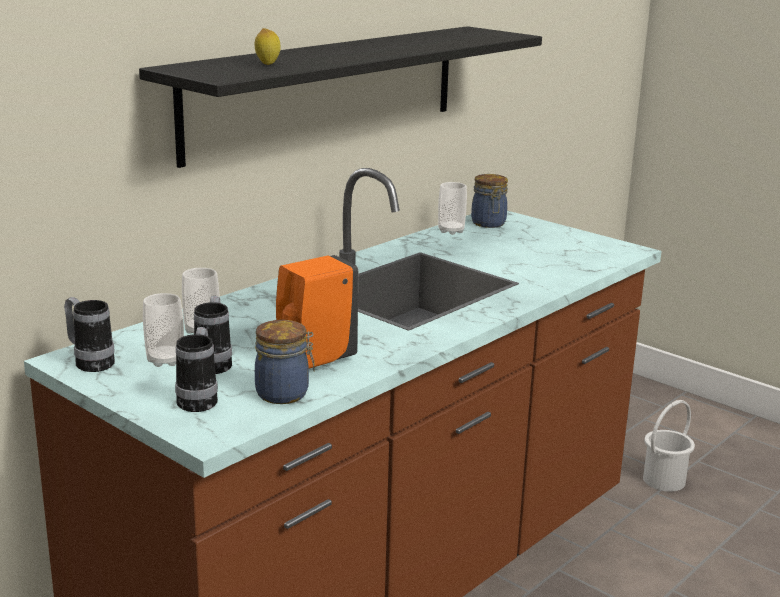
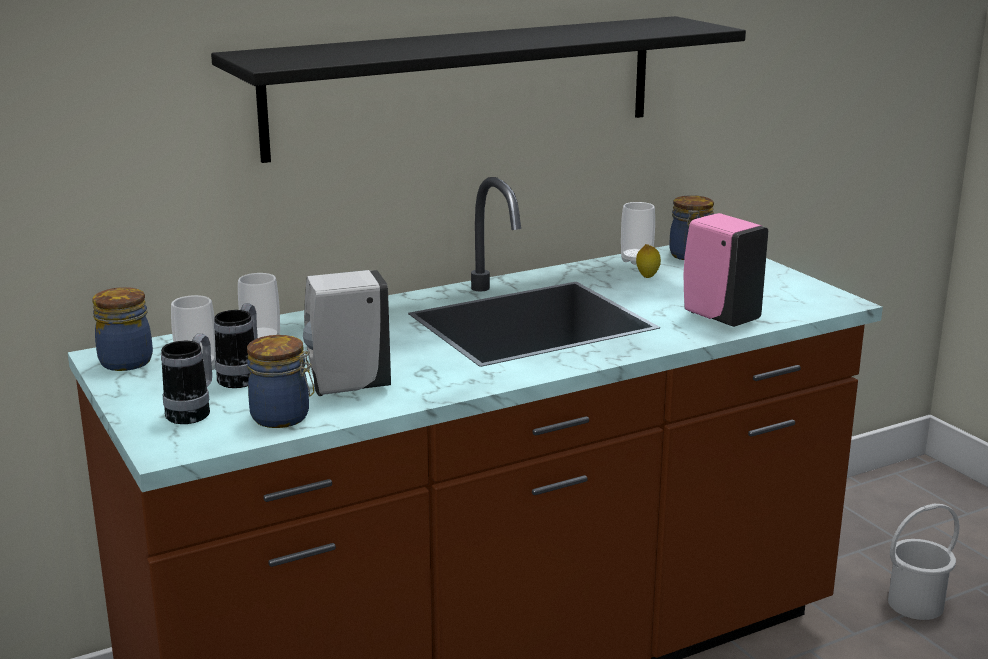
camera: 20 degrees right, 0 degrees up
mug [64,297,115,372] -> jar [92,287,153,371]
lemon [255,28,281,65] -> lemon moved to [636,244,661,278]
orange soap dispenser [276,255,358,368] -> white soap dispenser [303,270,391,396]
none -> pink soap dispenser [684,213,768,327]

